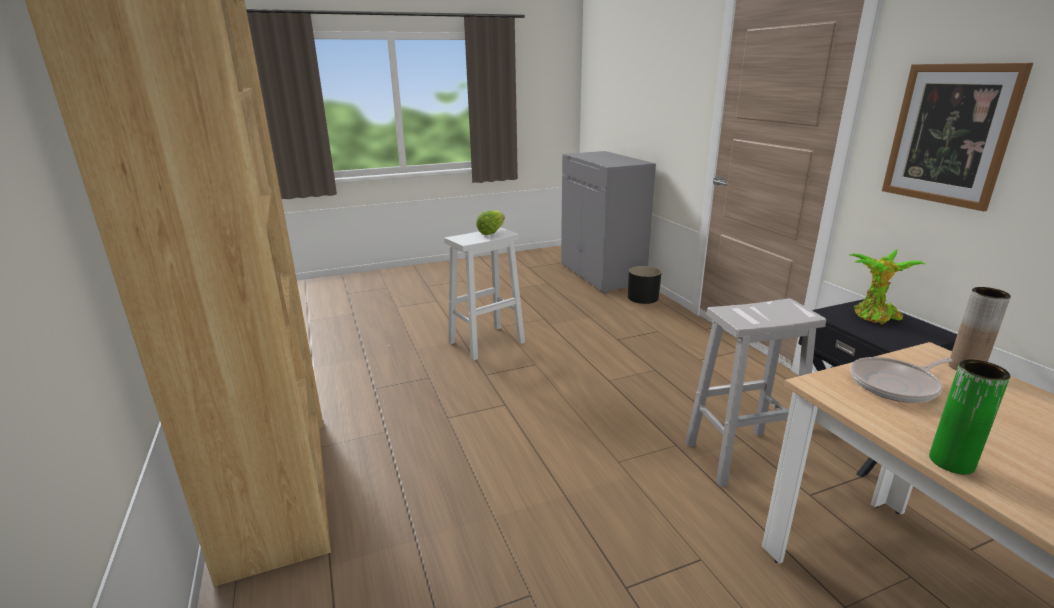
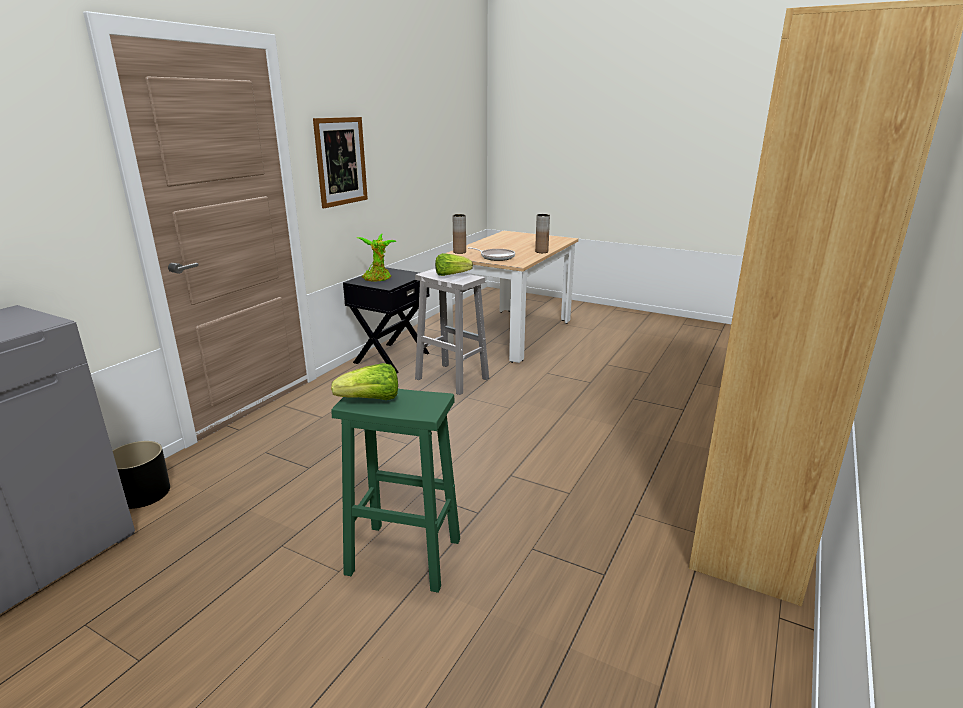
camera: 130 degrees left, 0 degrees up
white stool [444,227,525,361] -> green stool [331,389,460,593]
green vase [929,359,1010,474] -> brown vase [535,214,550,253]
none -> lettuce [435,253,473,276]

